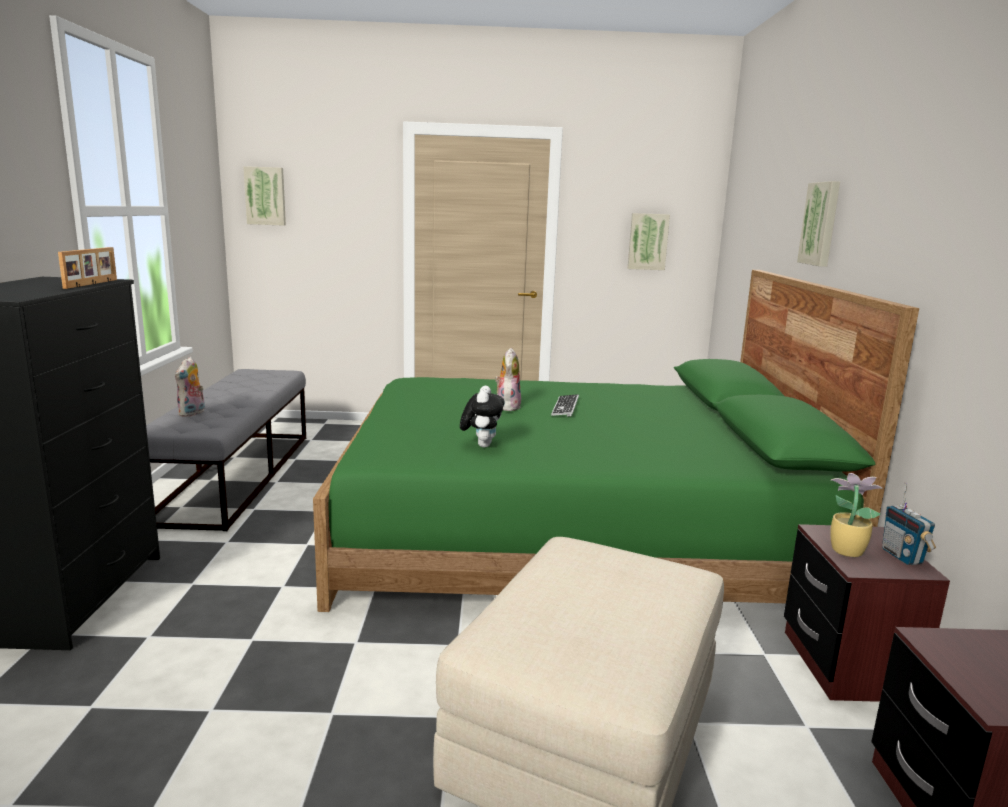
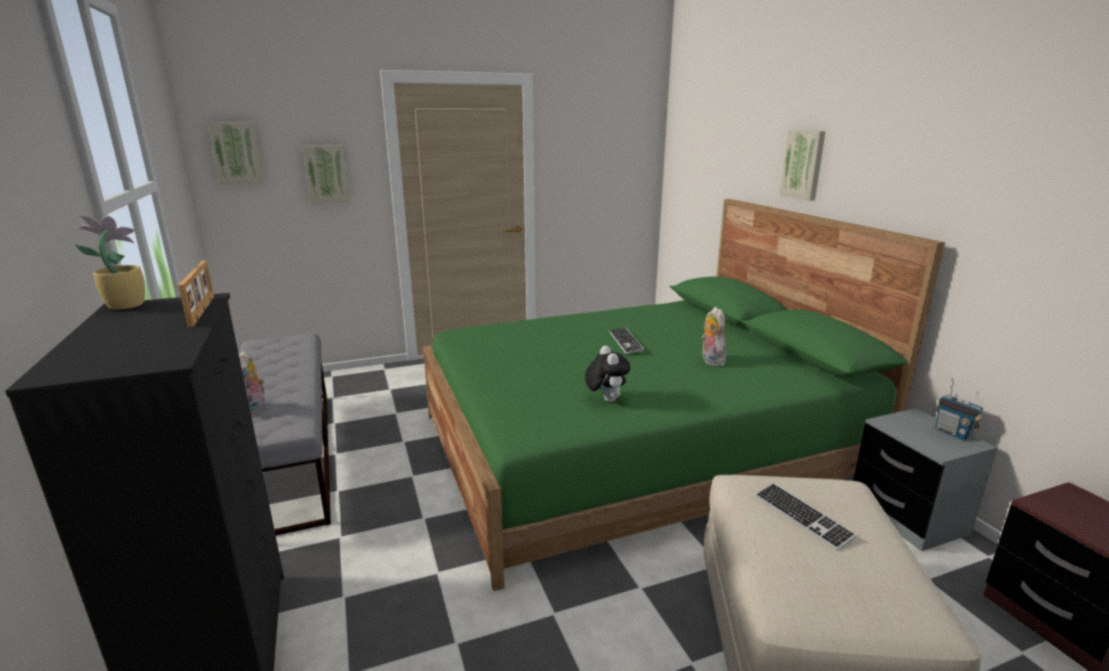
camera: 20 degrees left, 5 degrees up
plush toy [495,348,521,411] -> plush toy moved to [701,307,726,367]
picture [628,213,670,270] -> picture moved to [302,145,350,204]
brown nightstand [784,524,950,702] -> grey nightstand [853,408,997,551]
potted plant [830,473,883,557] -> potted plant moved to [74,215,145,310]
none -> keyboard [755,483,857,551]

